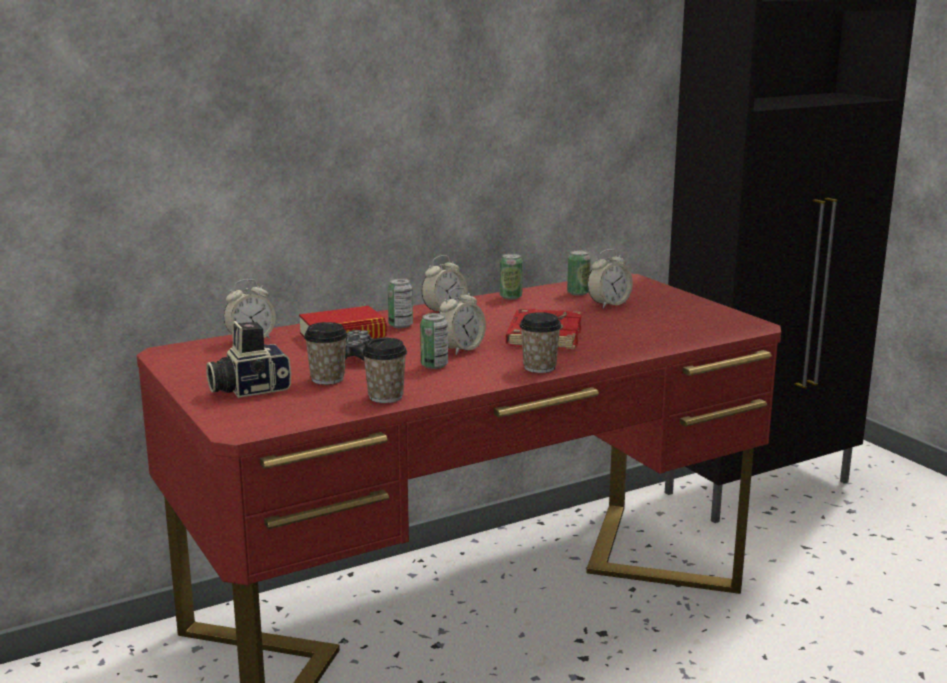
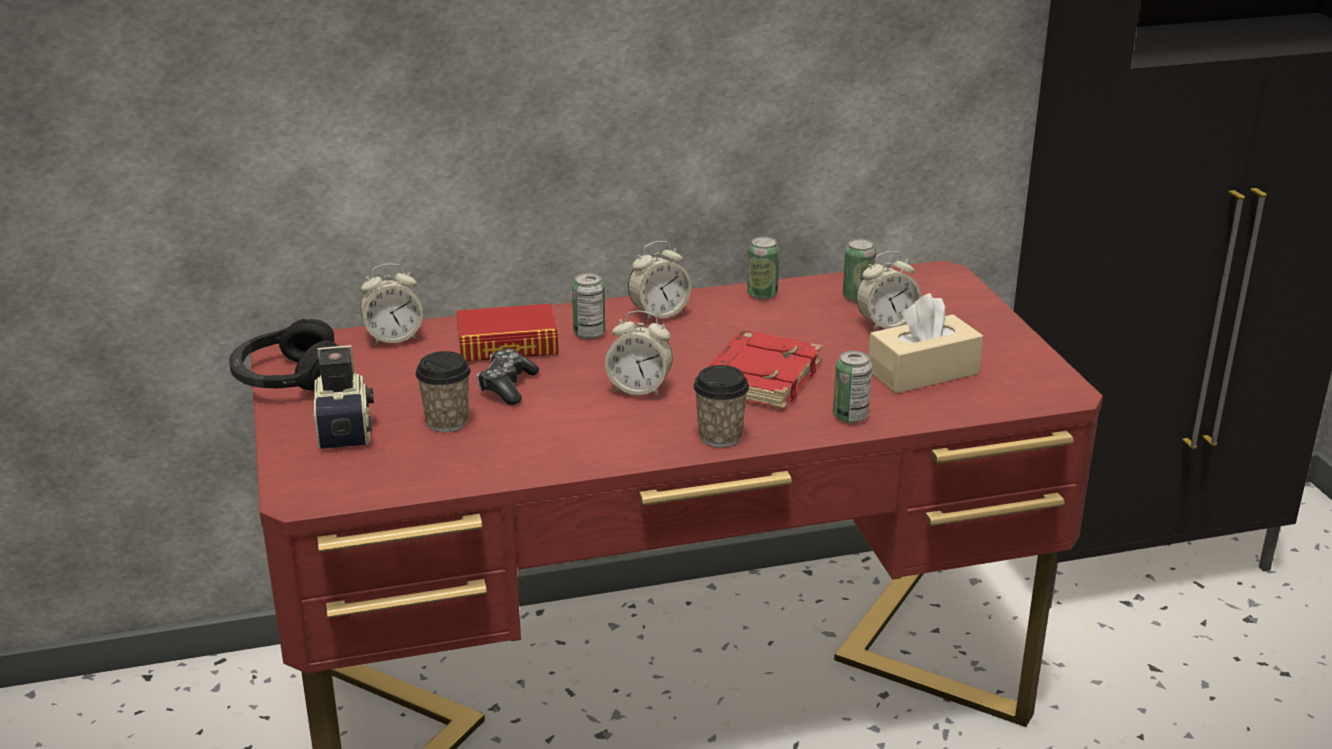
camera: 15 degrees right, 10 degrees up
camera [206,321,291,398] -> camera turned 90 degrees clockwise [314,345,374,450]
cup [362,338,407,403] -> none
can [420,313,448,369] -> can moved to [833,350,872,423]
alarm clock [439,287,486,355] -> alarm clock turned 45 degrees clockwise [605,311,673,396]
none -> black headphones [229,319,337,391]
none -> beige tissue box [869,293,983,393]

